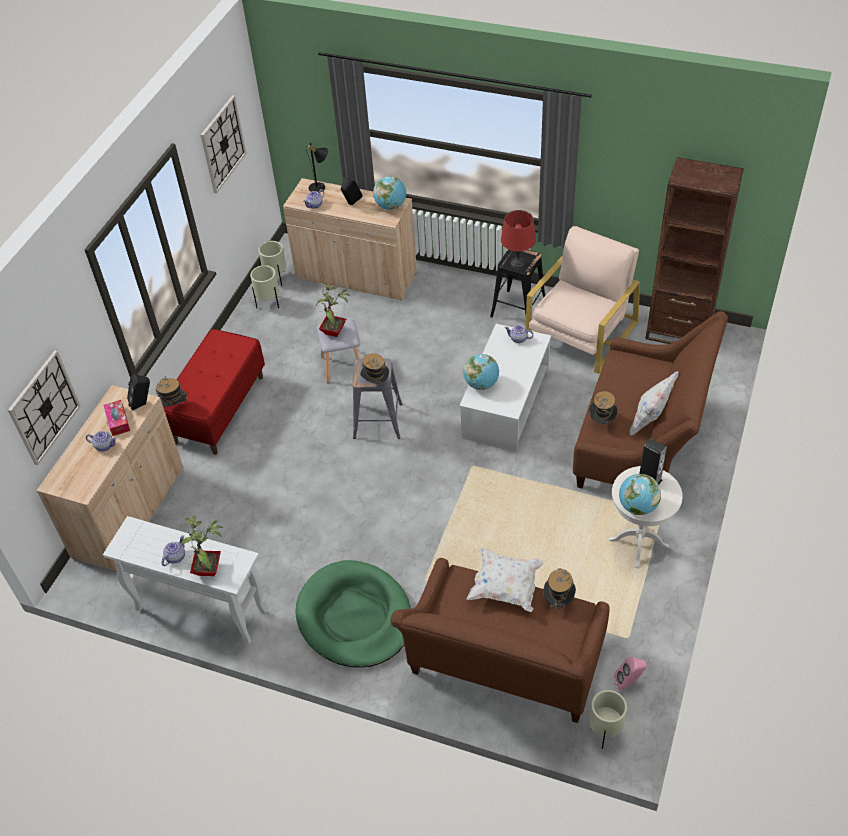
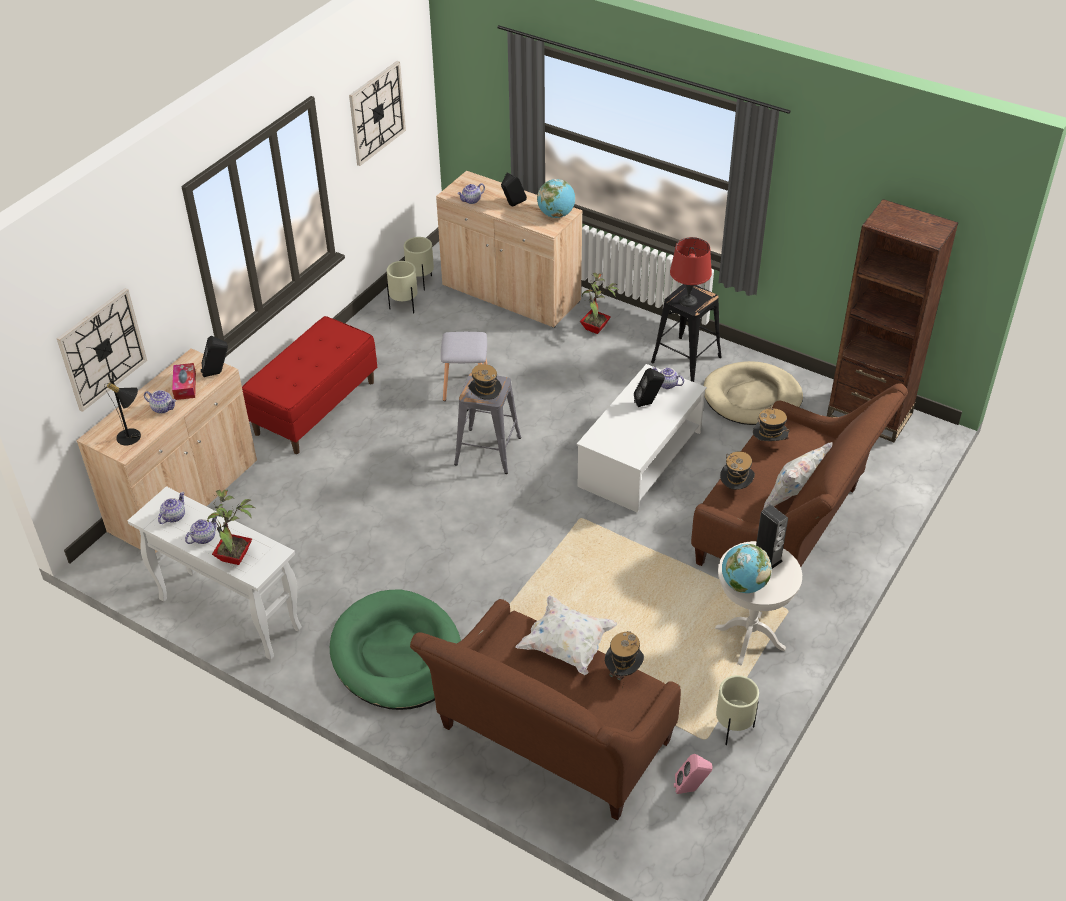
camera: 10 degrees right, 5 degrees down
hat [155,376,187,407] -> hat moved to [753,406,790,441]
black table lamp [306,142,328,192] -> black table lamp moved to [104,379,141,445]
potted plant [316,283,350,337] -> potted plant moved to [580,273,619,334]
globe [463,354,499,390] -> none
beige armchair [526,226,640,374] -> beige dog bed [703,361,803,425]
beige planter [589,690,627,749] -> beige planter moved to [716,675,759,745]
none -> teapot [158,492,185,524]
none -> black speaker [634,368,665,407]

